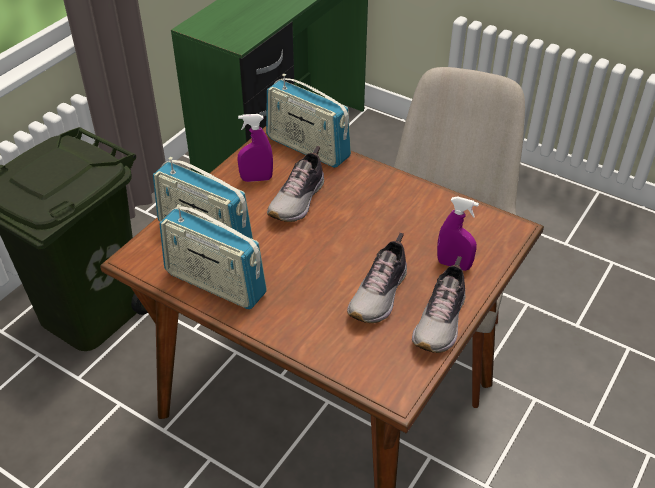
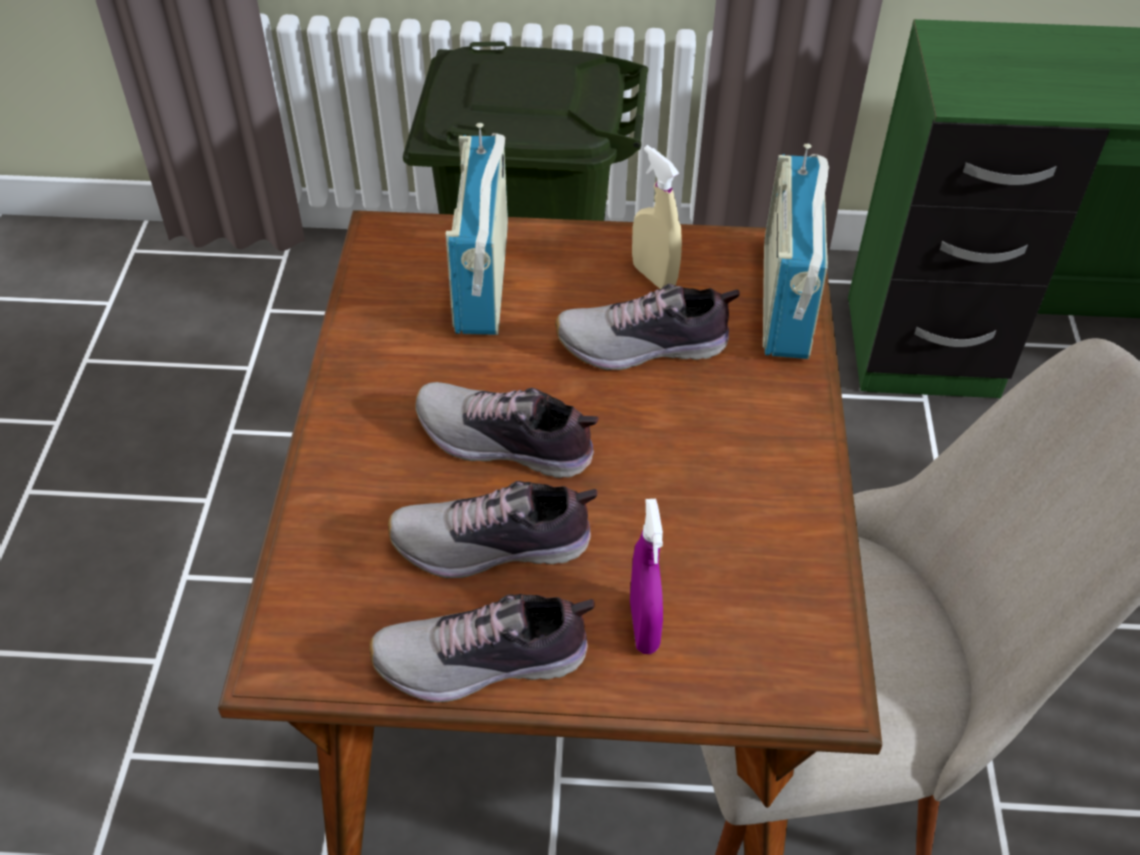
camera: 60 degrees right, 5 degrees up
radio [159,204,267,309] -> none
purple spray bottle [237,114,273,182] -> beige spray bottle [632,145,682,289]
none -> shoe [415,382,599,478]

